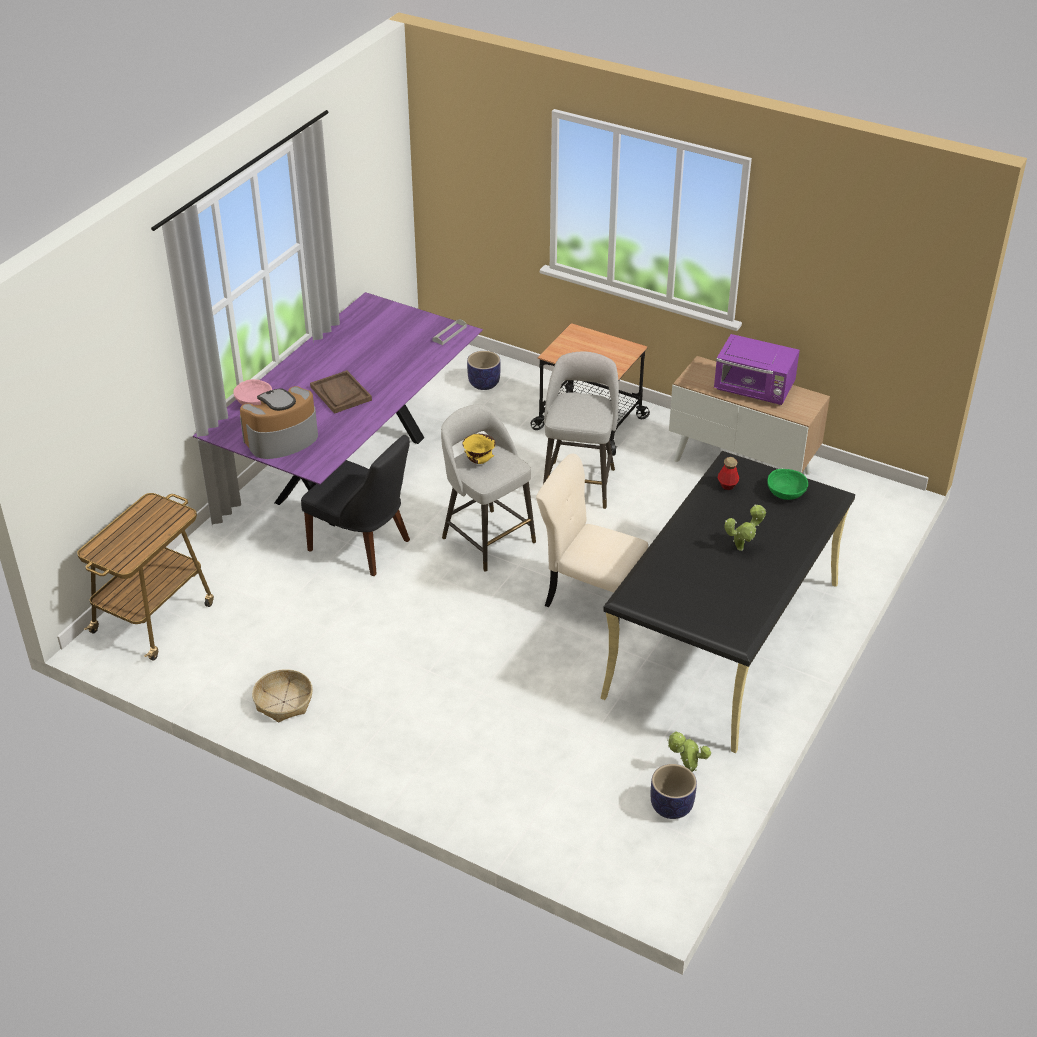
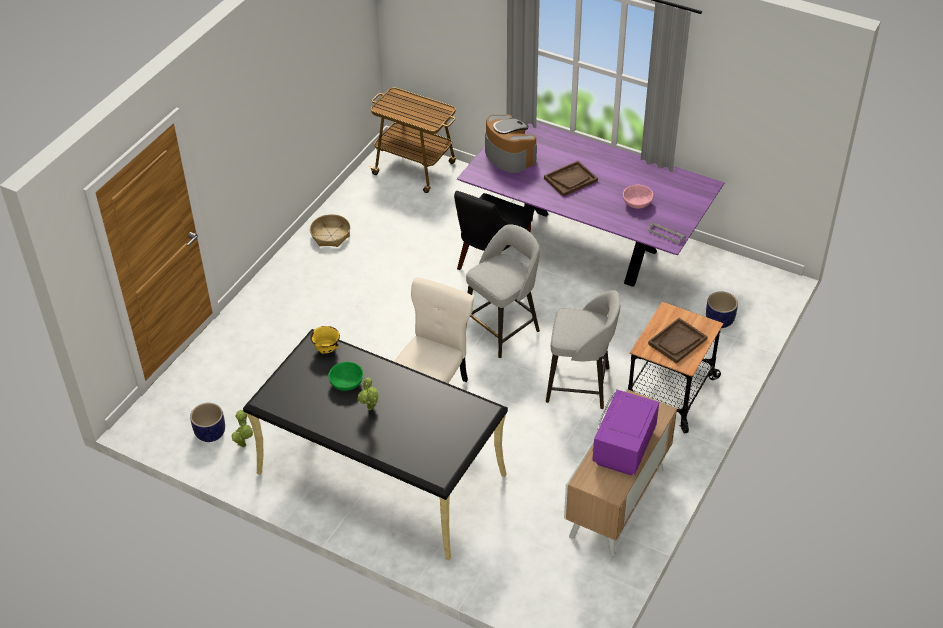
camera: 90 degrees right, 5 degrees up
pink bowl [233,379,272,405] -> pink bowl moved to [623,185,653,209]
yellow bowl [462,434,496,464] -> yellow bowl moved to [310,326,340,354]
bottle [718,457,739,490] -> none
green bowl [767,469,808,500] -> green bowl moved to [328,362,363,391]
none -> brown tray [648,318,707,364]

